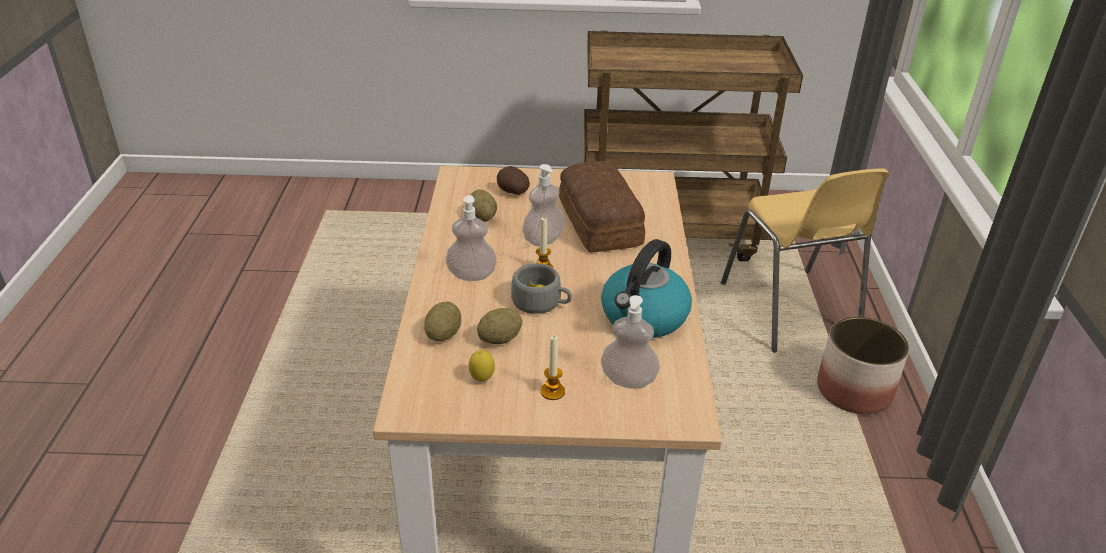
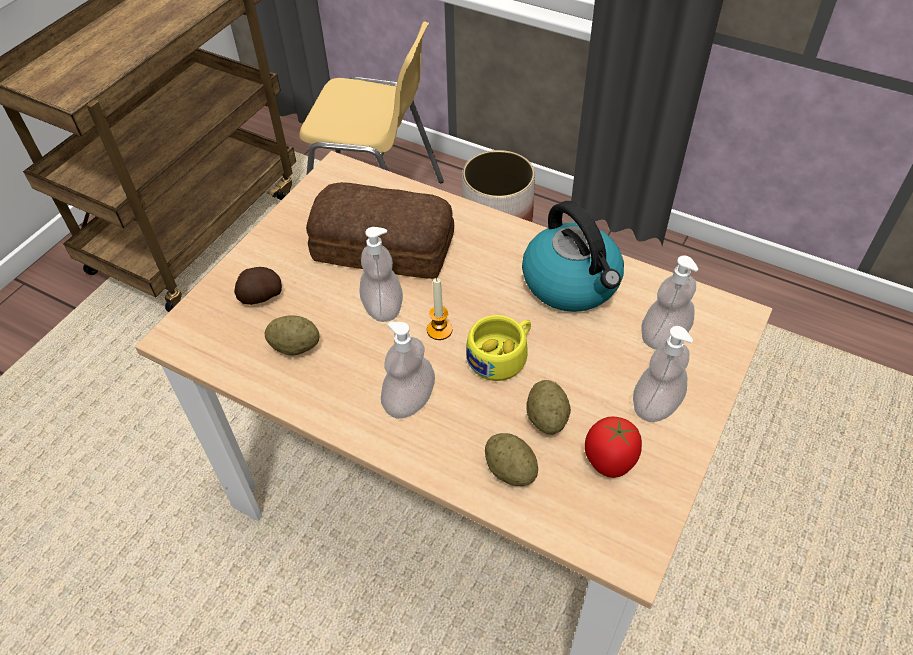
camera: 60 degrees left, 15 degrees up
lemon [469,350,495,381] -> tomato [585,416,642,478]
grey cup [511,263,572,314] -> yellow cup [466,315,531,381]
candle [540,335,565,400] -> soap dispenser [633,326,693,422]

